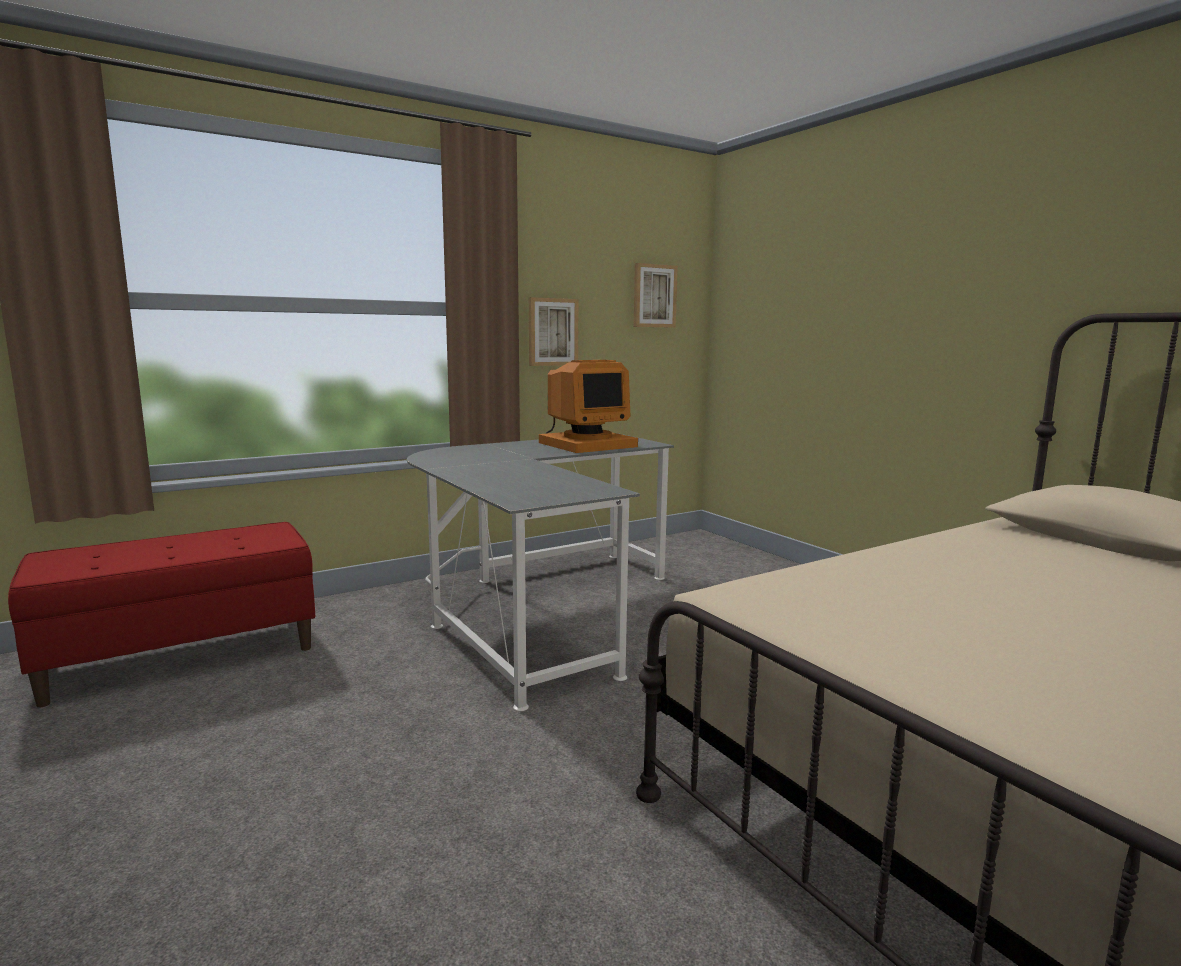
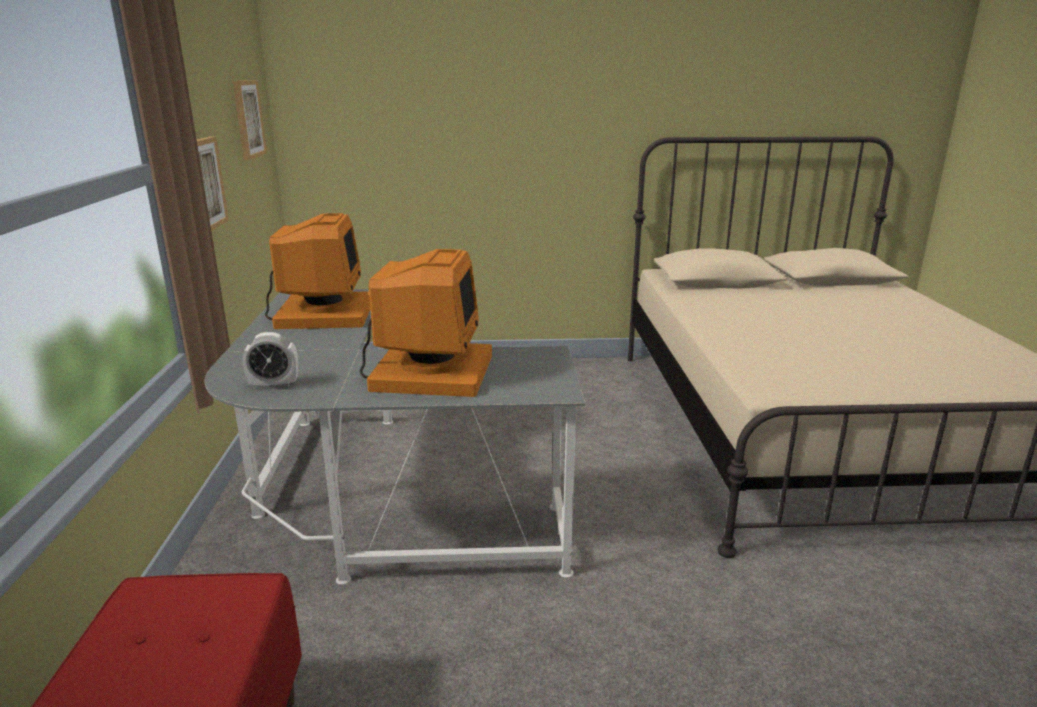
camera: 60 degrees left, 10 degrees up
none -> alarm clock [242,332,298,390]
none -> monitor [360,249,492,397]

